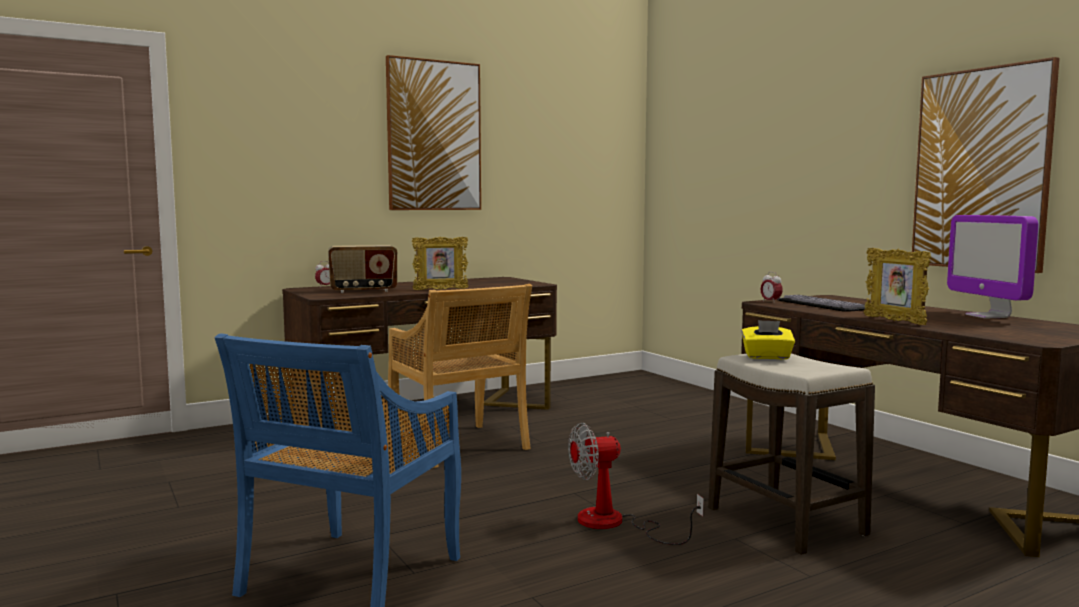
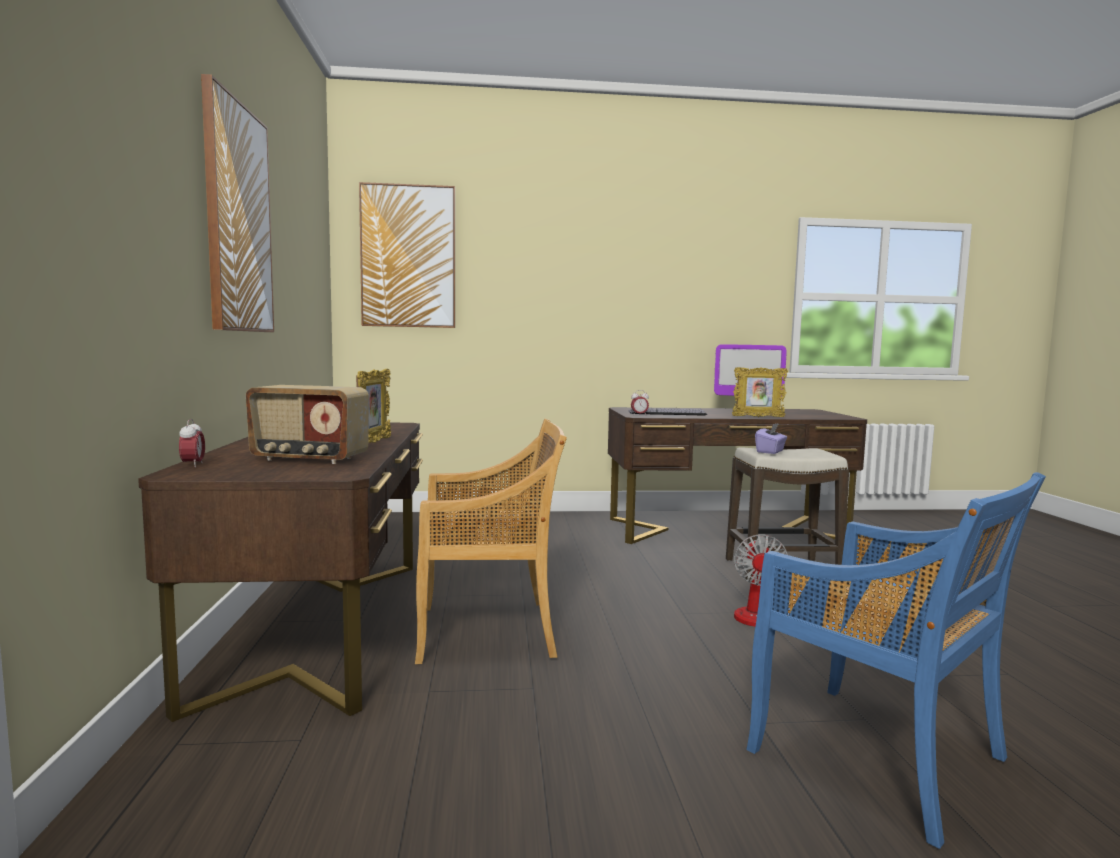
camera: 65 degrees left, 0 degrees up
radio [328,245,397,293] -> radio turned 90 degrees clockwise [246,385,369,464]
yellow tissue box [741,320,795,359] -> purple tissue box [755,423,787,454]
picture [912,57,1060,273] -> picture moved to [359,182,455,328]

